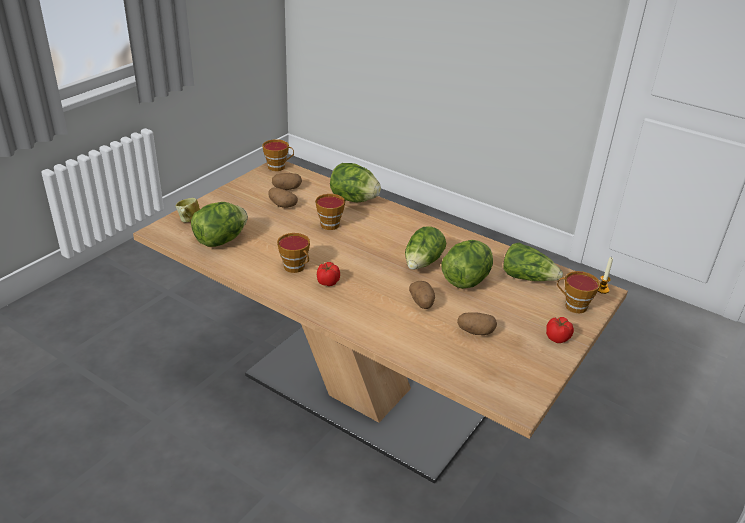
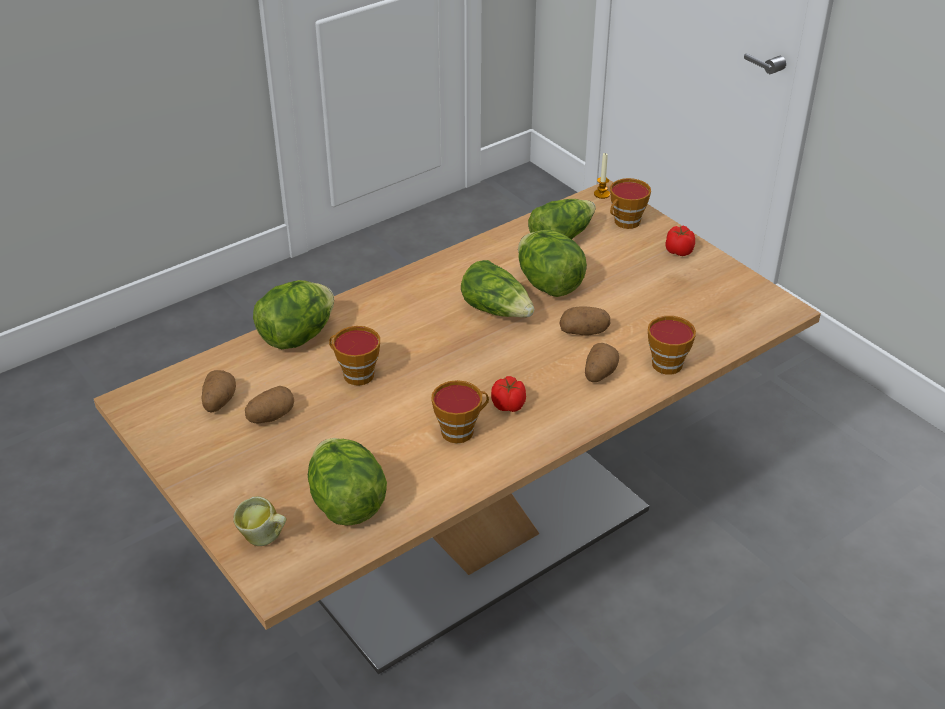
camera: 70 degrees left, 5 degrees up
cup [262,139,294,171] -> cup moved to [648,316,696,375]
potato [457,312,497,335] -> potato moved to [585,343,619,382]

